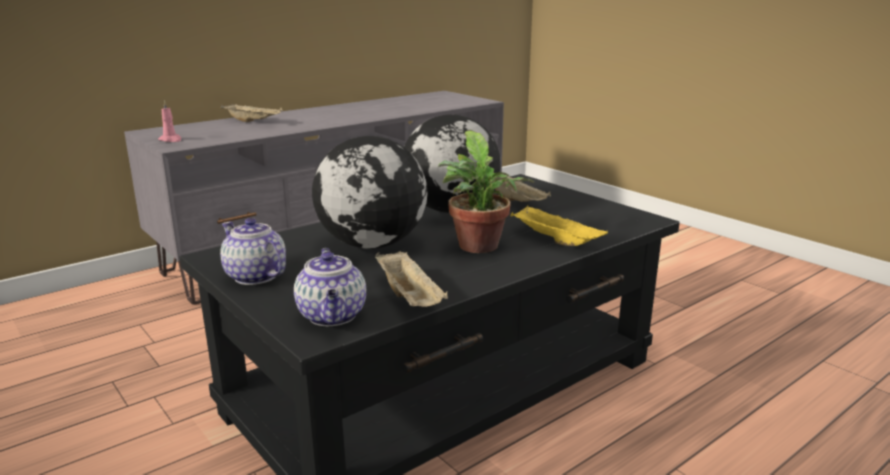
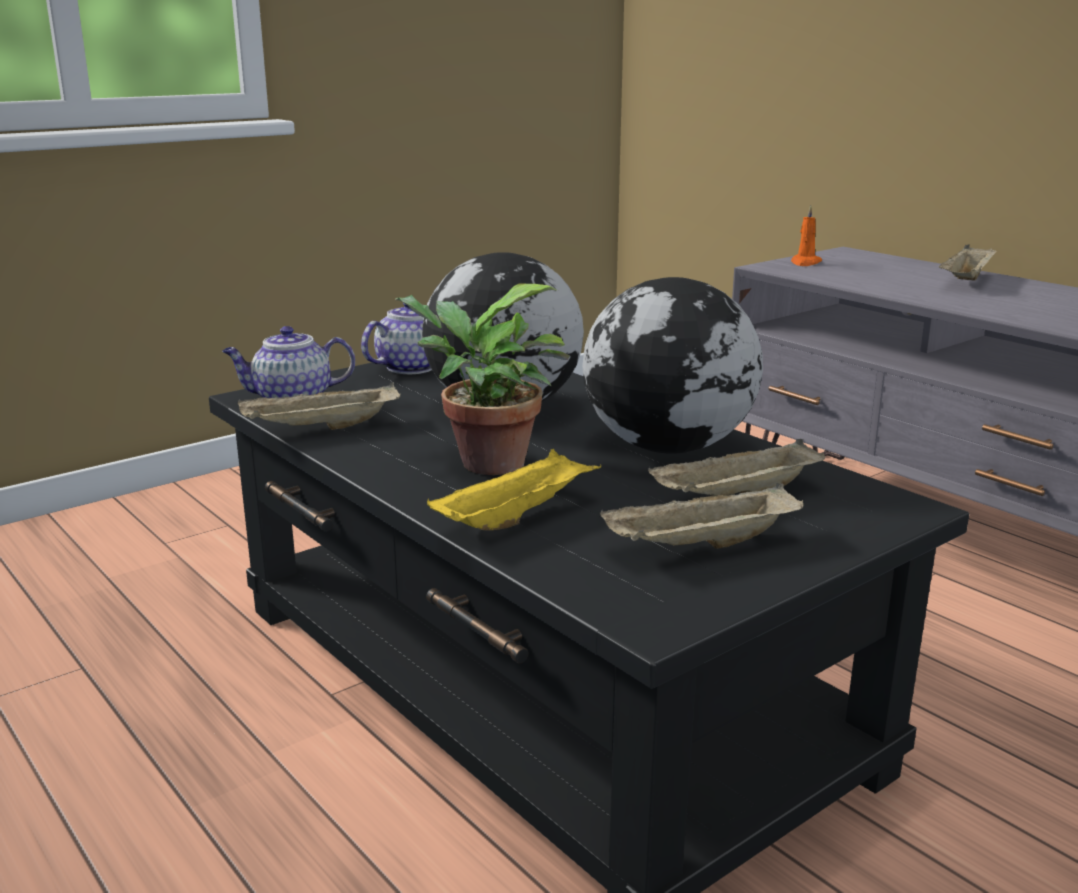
camera: 90 degrees right, 0 degrees up
pink candle [158,100,181,142] -> orange candle [791,206,822,266]
none -> beige tray [600,483,803,549]

